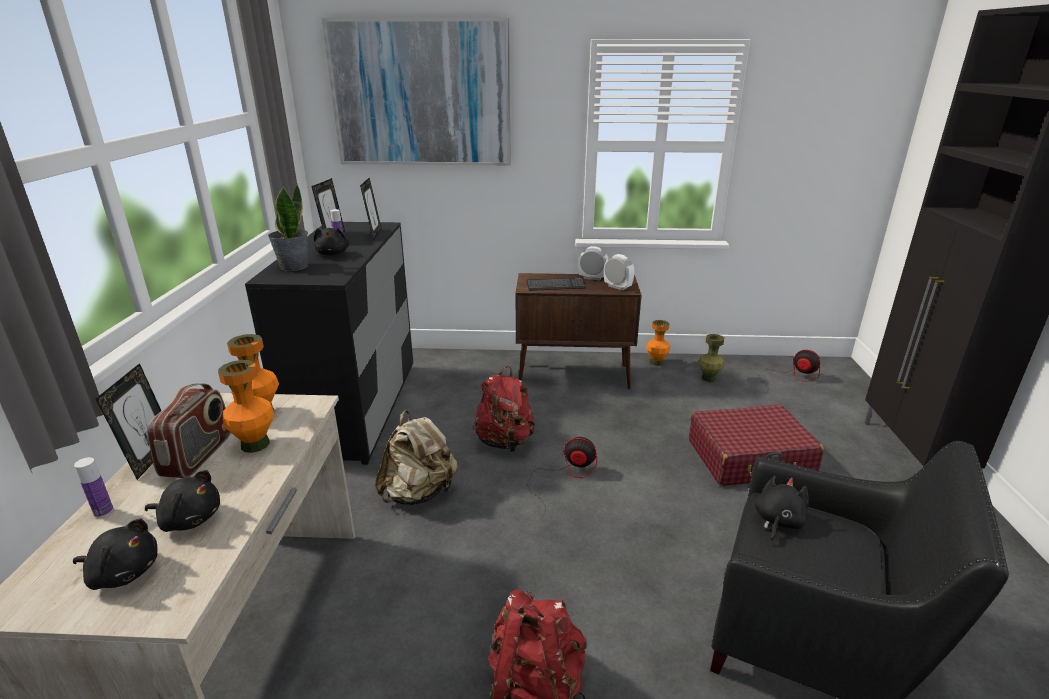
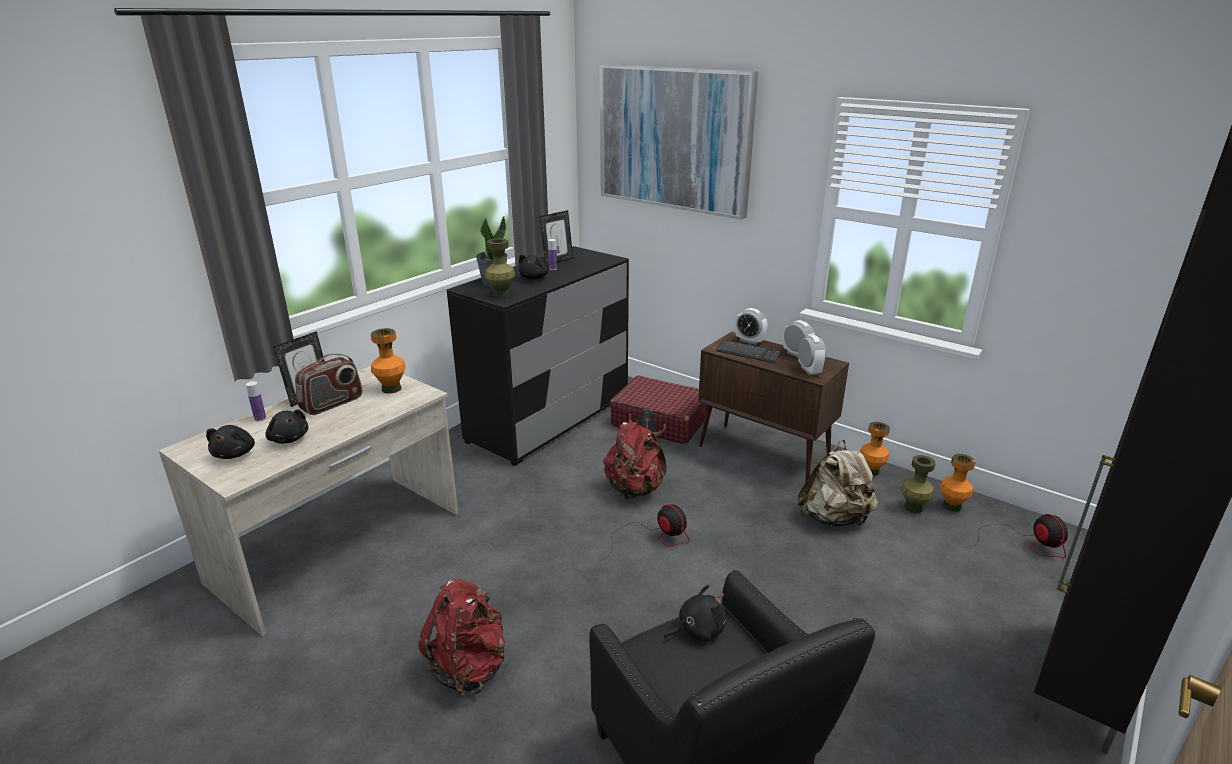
camera: 35 degrees right, 0 degrees up
black plush toy [73,518,158,590] -> black plush toy turned 45 degrees clockwise [206,425,255,459]
orange vase [218,360,274,453] -> orange vase moved to [940,454,976,512]
picture frame [360,177,382,241] -> none
beige backpack [375,411,458,505] -> beige backpack moved to [798,440,878,527]
red suitcase [689,405,824,486] -> red suitcase moved to [610,375,707,444]
none -> green vase [485,238,515,297]
none -> alarm clock [735,308,768,345]

